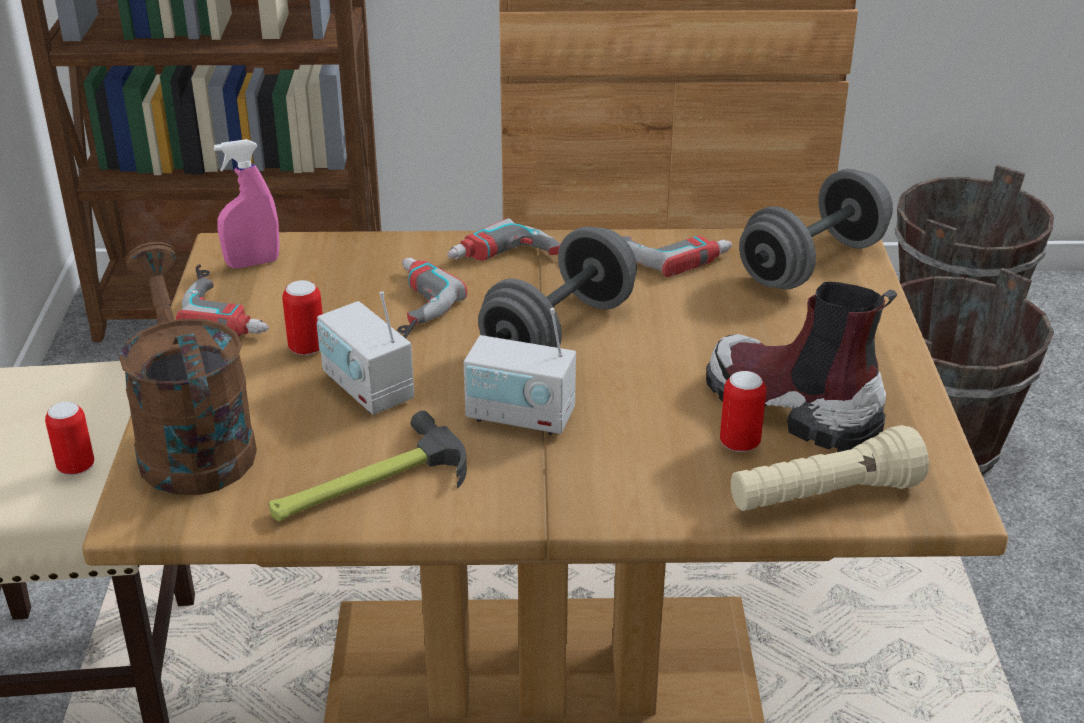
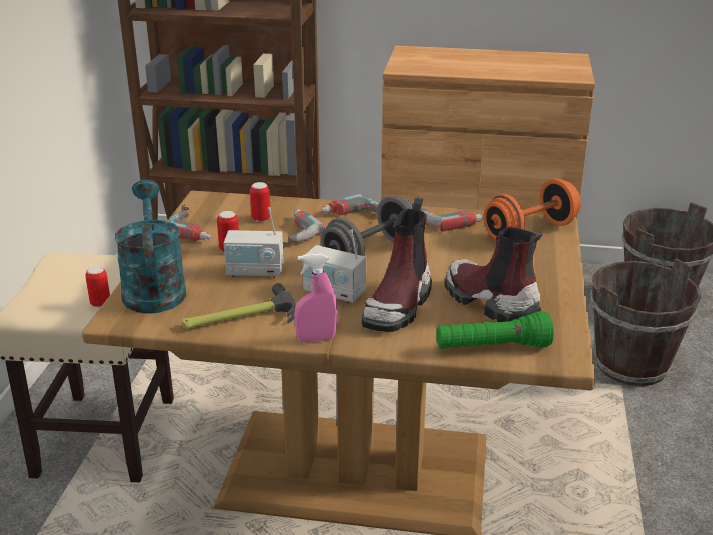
camera: 10 degrees right, 5 degrees down
brown watering can [119,242,257,495] -> turquoise watering can [115,180,187,314]
pink spray bottle [214,139,279,268] -> pink spray bottle moved to [294,253,338,342]
radio [317,292,414,415] -> radio turned 60 degrees counterclockwise [224,207,284,278]
can [720,371,766,452] -> can moved to [250,182,270,222]
beige flashlight [731,425,929,511] -> green flashlight [436,311,554,349]
grey dumbbell [739,169,893,289] -> orange dumbbell [484,178,581,239]
none -> boot [361,197,432,332]

